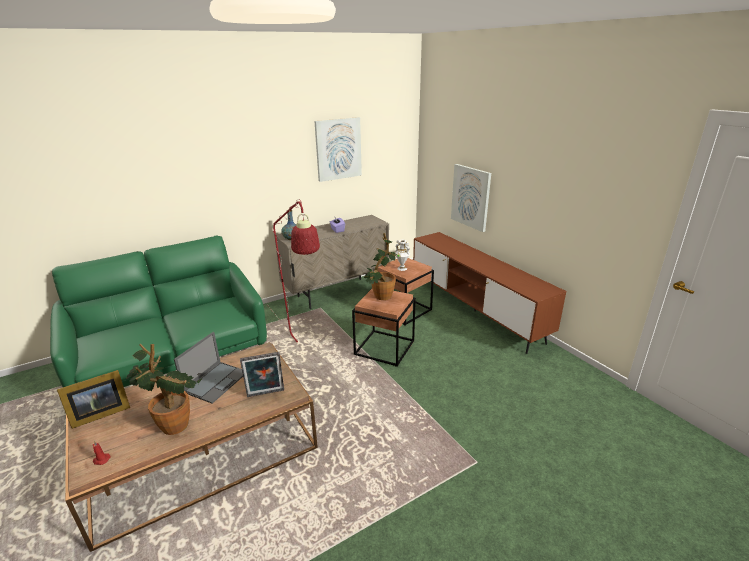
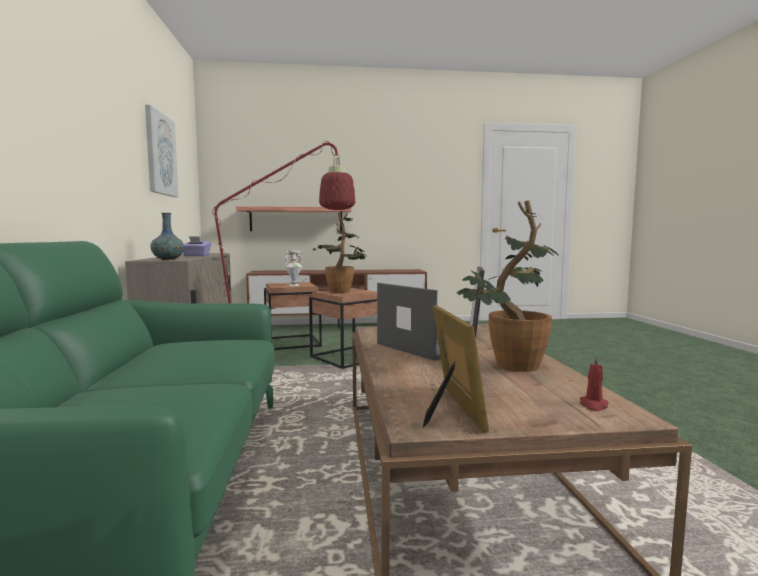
camera: 65 degrees left, 20 degrees down
picture [451,164,491,232] -> shelf [236,206,351,231]

